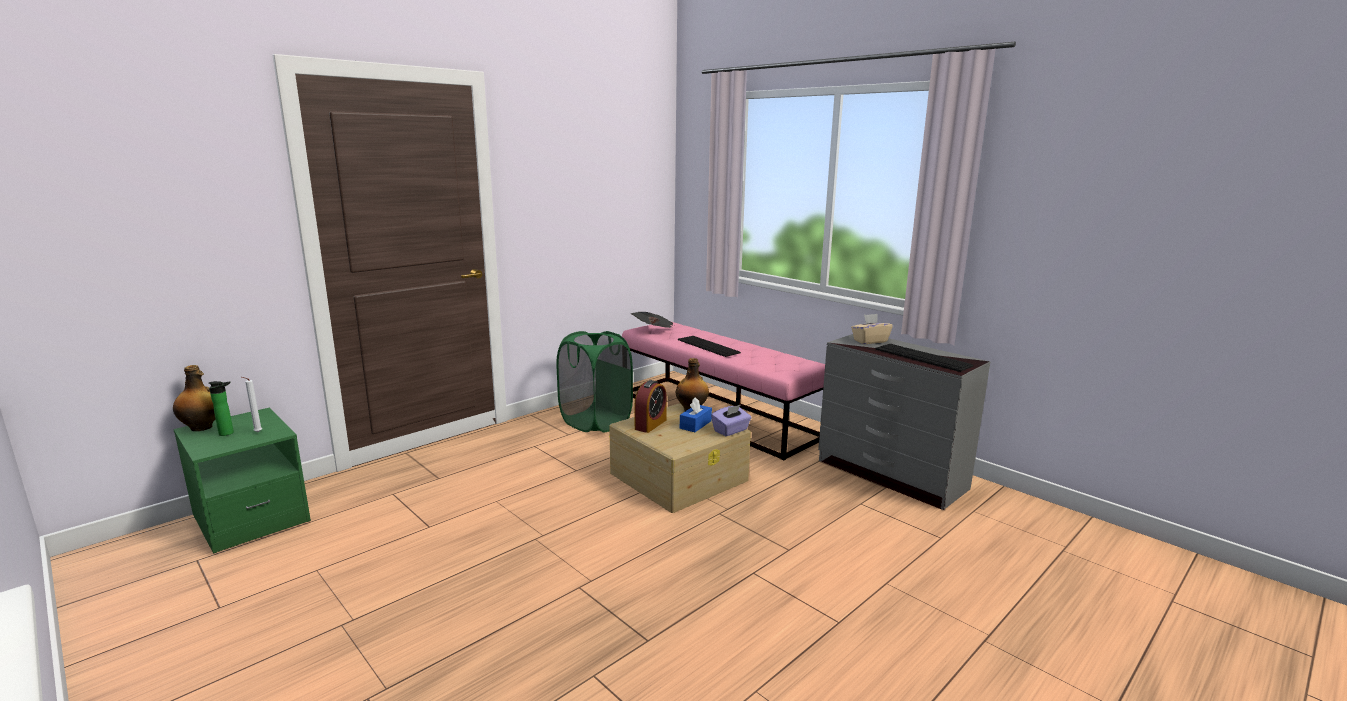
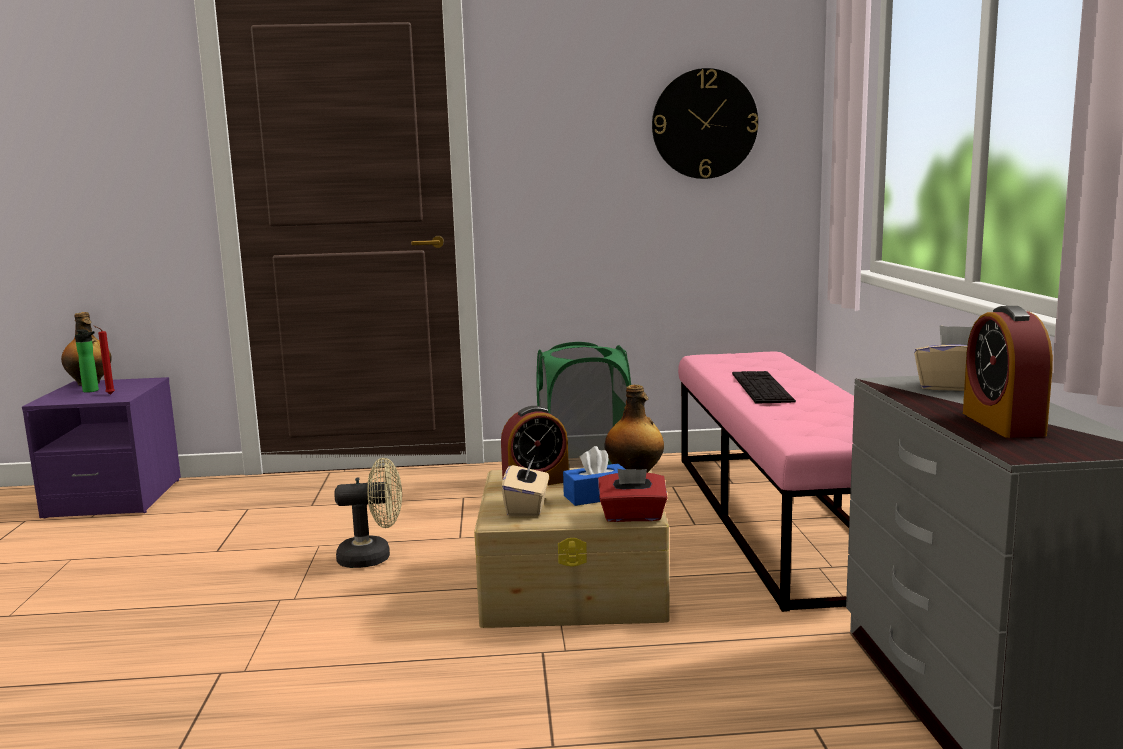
camera: 40 degrees right, 5 degrees down
green nightstand [173,407,311,554] -> purple nightstand [22,377,181,518]
white candle [242,377,262,432] -> red candle [93,325,115,395]
newspaper [631,312,674,328] -> none
purple tissue box [711,404,752,436] -> red tissue box [598,469,668,522]
keyboard [875,344,974,372] -> alarm clock [963,306,1053,438]
none -> beige fan [334,458,402,568]
none -> beige tissue box [502,456,549,516]
none -> wall clock [652,68,758,179]

